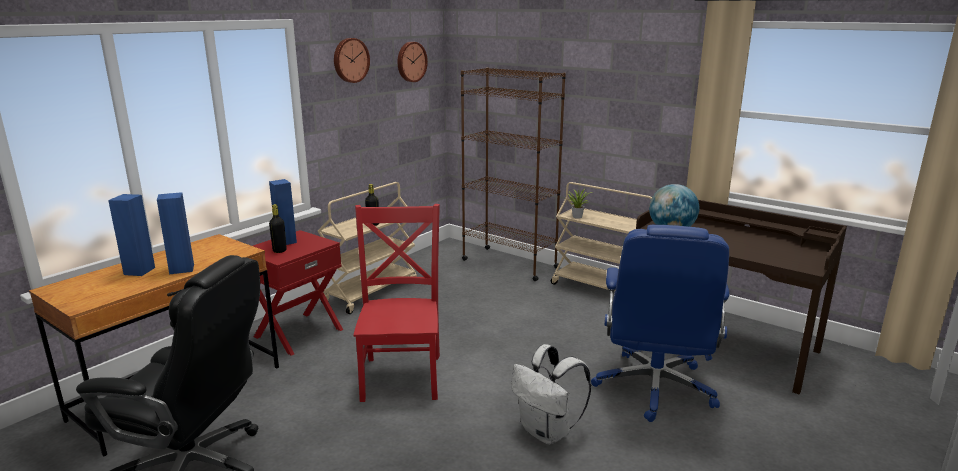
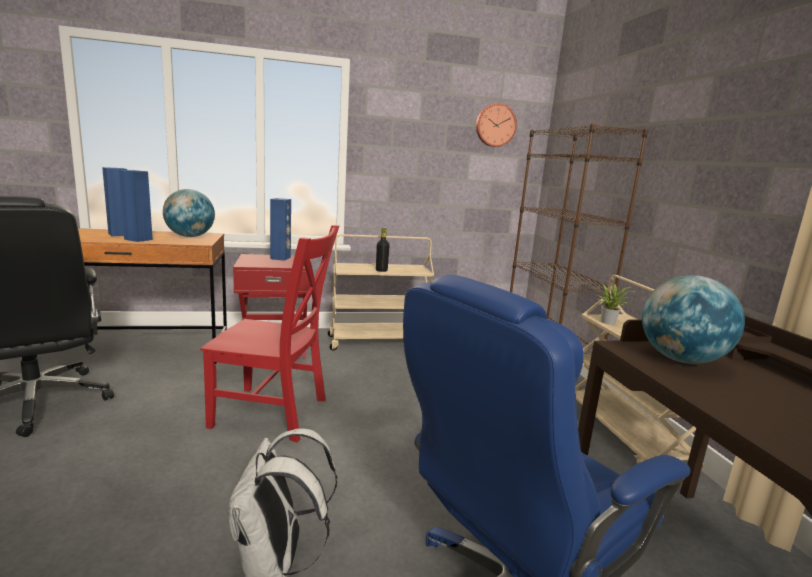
camera: 40 degrees right, 5 degrees down
black bottle [269,204,287,253] -> none
wall clock [334,38,370,83] -> none
red chair [354,204,440,402] -> red chair turned 60 degrees clockwise [201,225,339,442]
none -> globe [163,189,215,237]

